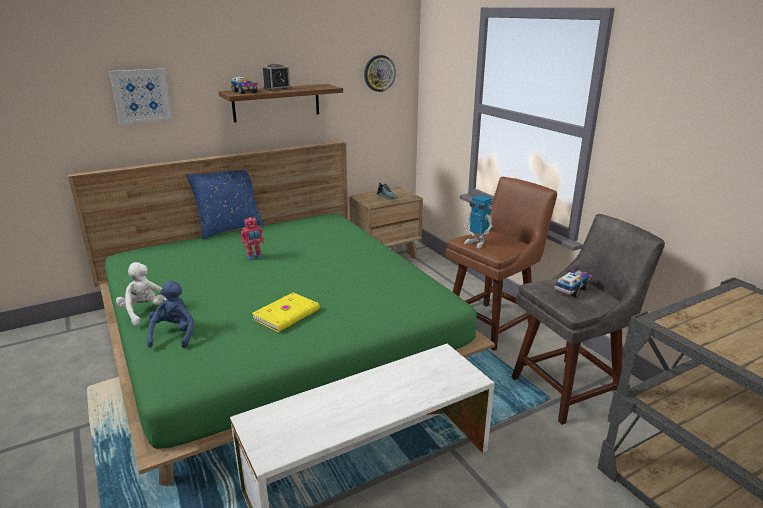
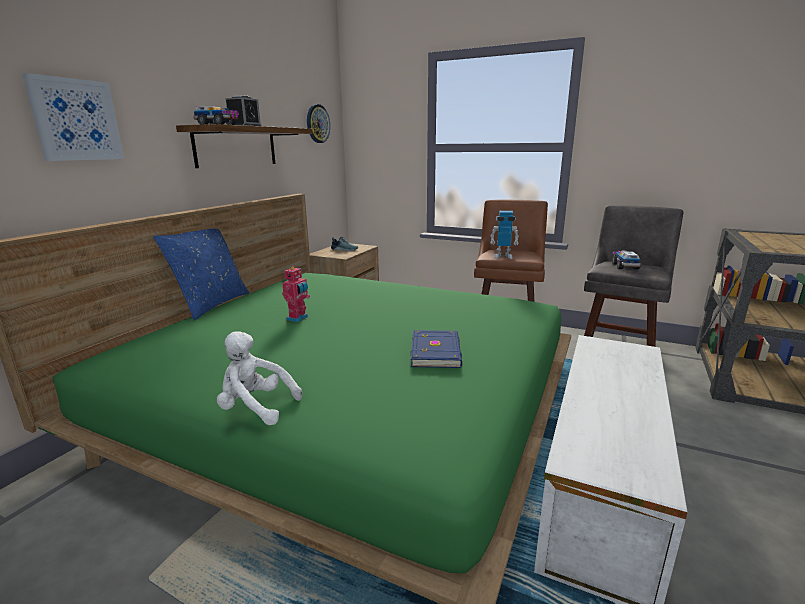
camera: 35 degrees left, 5 degrees down
blue plush toy [147,281,194,348] -> none
yellow book [252,292,320,332] -> blue book [411,330,462,368]

